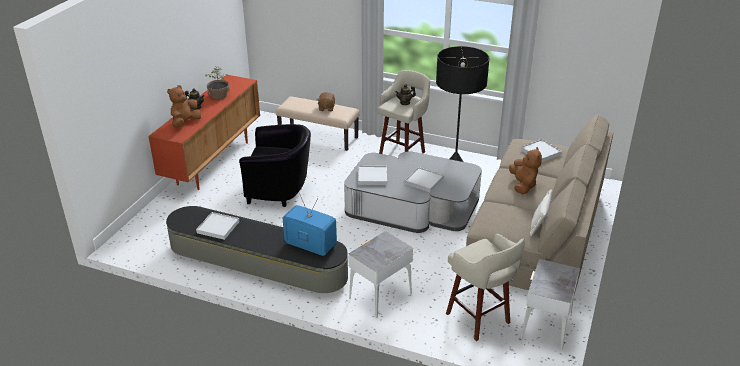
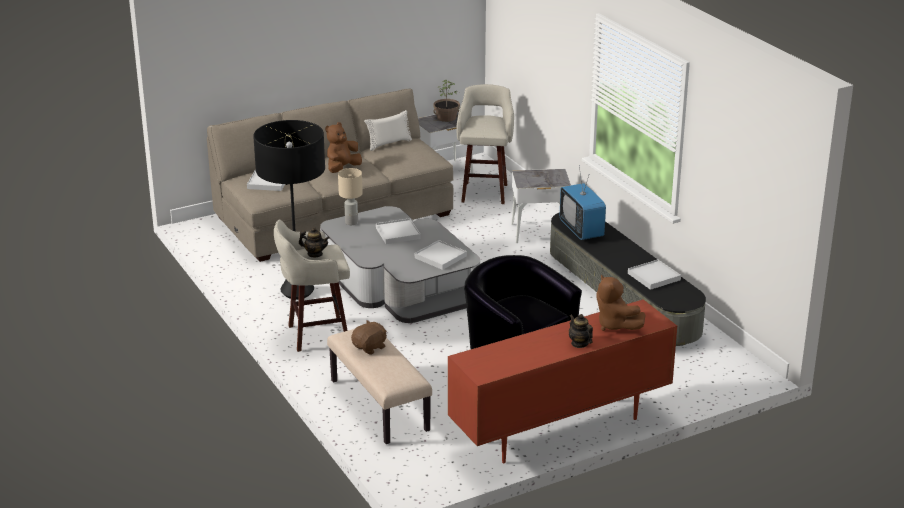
camera: 140 degrees left, 5 degrees down
brown plush toy [167,85,201,128] -> brown plush toy turned 75 degrees clockwise [596,275,646,331]
potted plant [205,66,230,99] -> potted plant moved to [433,80,460,122]
none -> beige table lamp [338,168,363,225]

